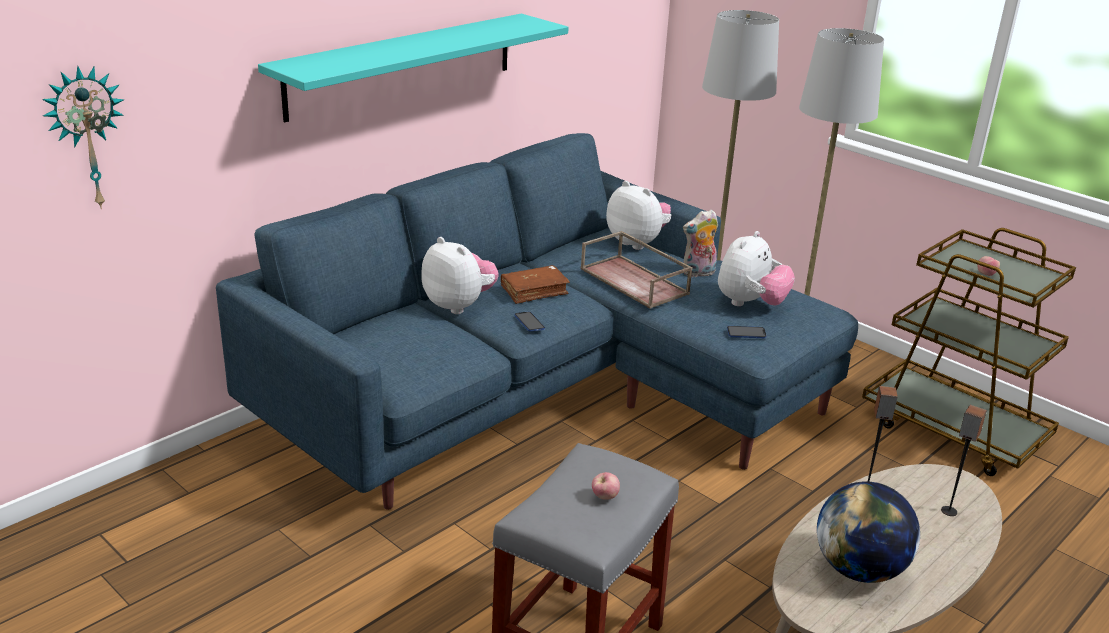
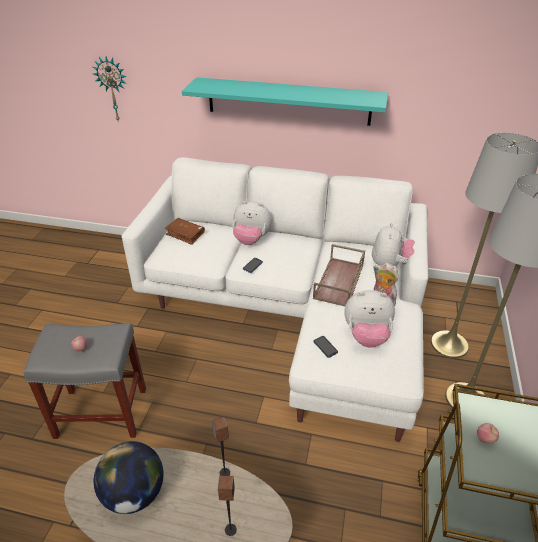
camera: 60 degrees right, 10 degrees up
blue sofa [216,133,858,510] -> white sofa [122,157,428,442]
plush toy [421,237,499,314] -> plush toy turned 90 degrees clockwise [232,201,272,245]
brown book [501,265,570,304] -> brown book moved to [165,218,205,245]

